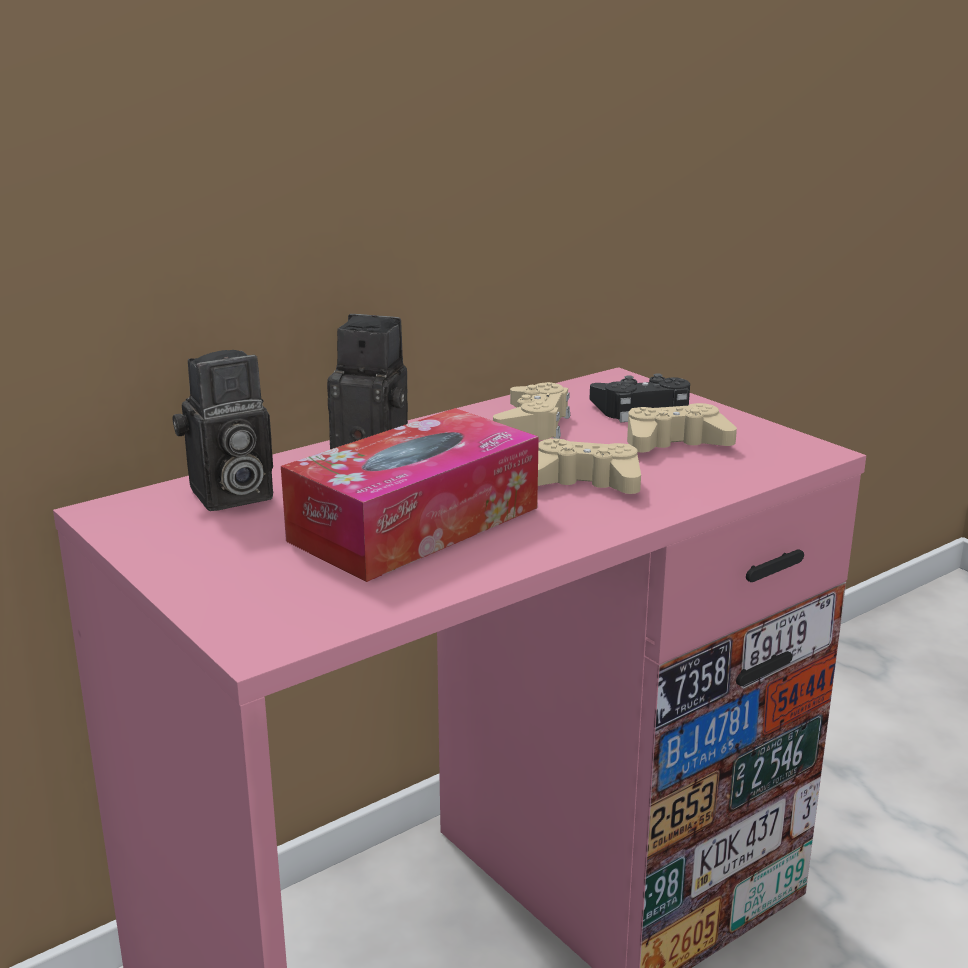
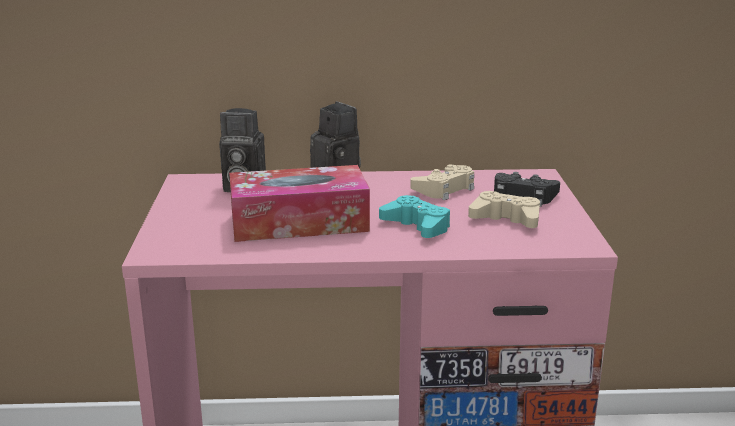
camera: 35 degrees right, 0 degrees up
beige game controller [538,438,641,494] -> turquoise game controller [379,195,450,238]

